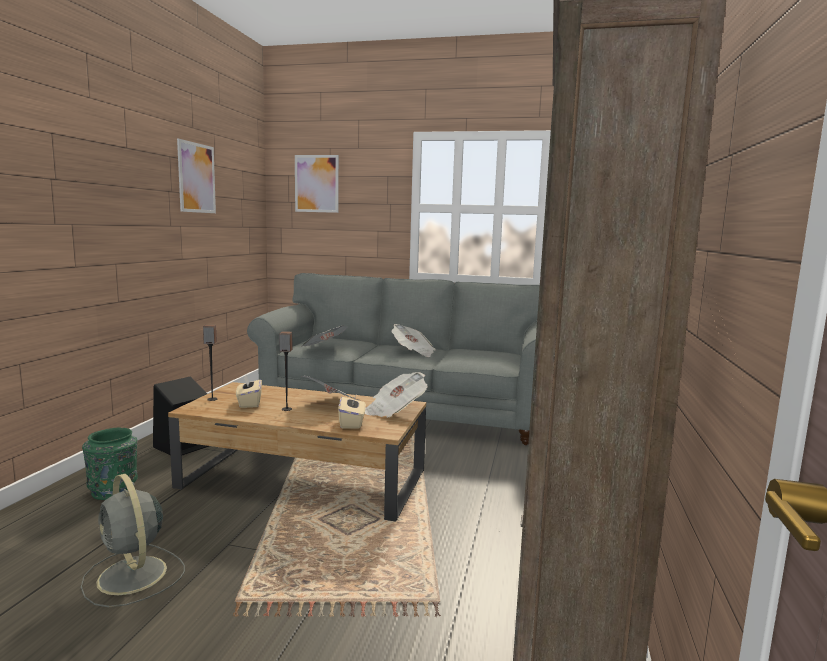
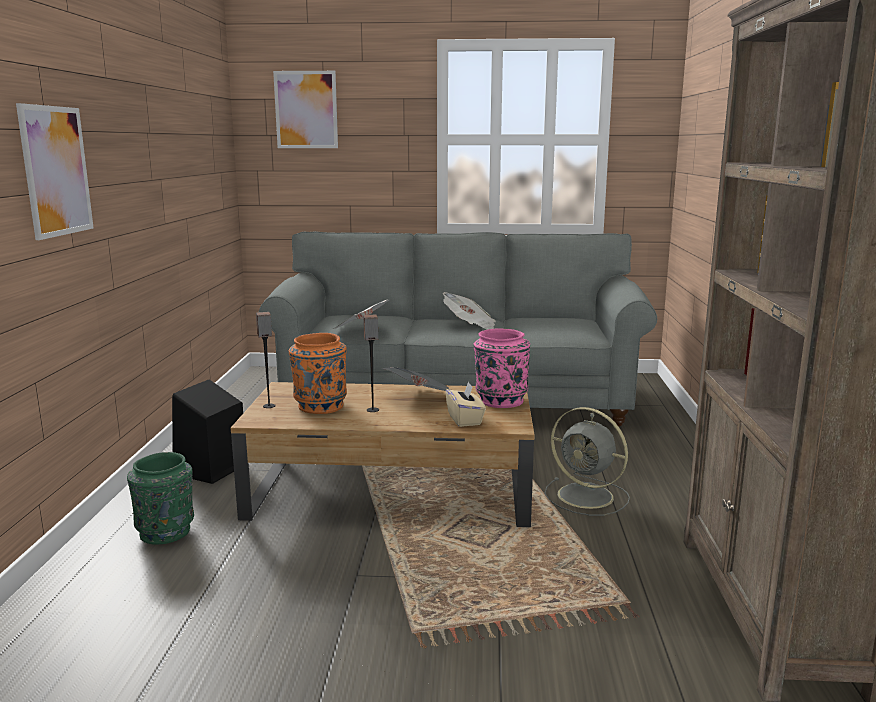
camera: 10 degrees left, 5 degrees up
grey fan [81,474,185,607] -> grey fan moved to [544,407,630,516]
picture [177,139,216,213] -> picture moved to [16,103,94,240]
beige tissue box [236,375,262,408] -> orange vase [289,333,347,414]
newspaper [365,372,427,418] -> pink vase [474,328,530,408]

